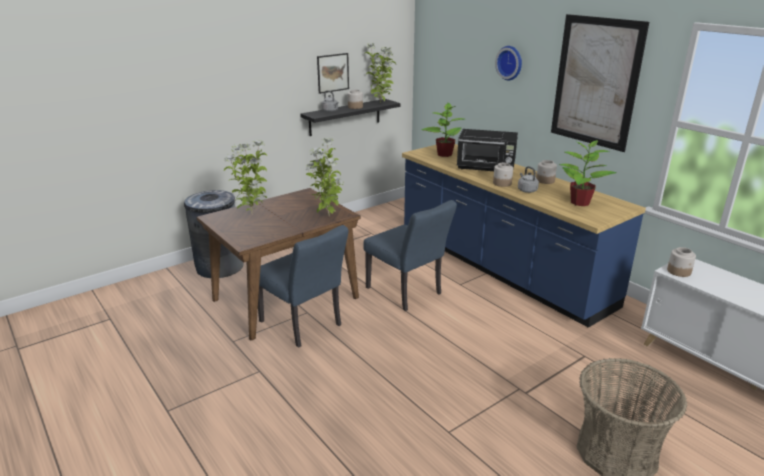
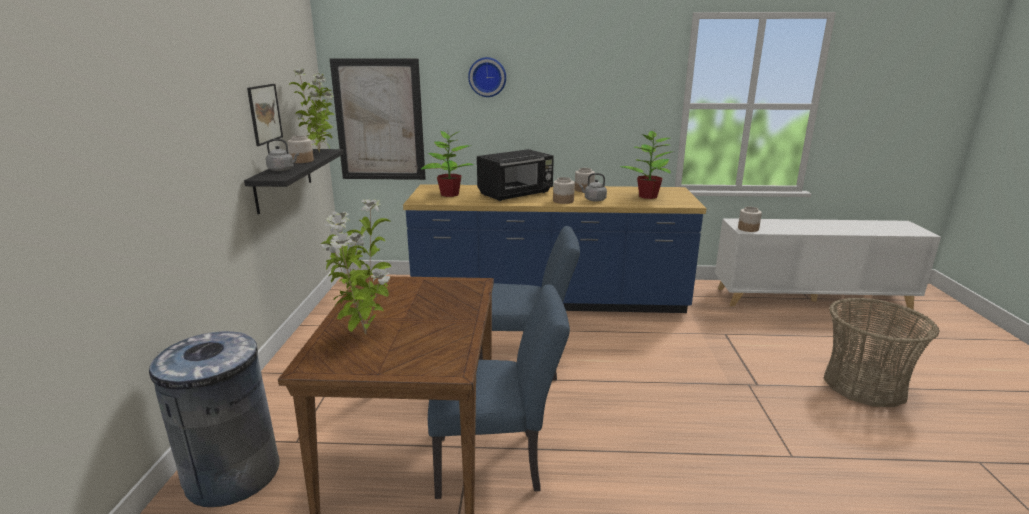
camera: 50 degrees left, 5 degrees down
potted plant [306,138,343,217] -> none
picture [551,14,649,152] -> picture moved to [330,58,426,180]

